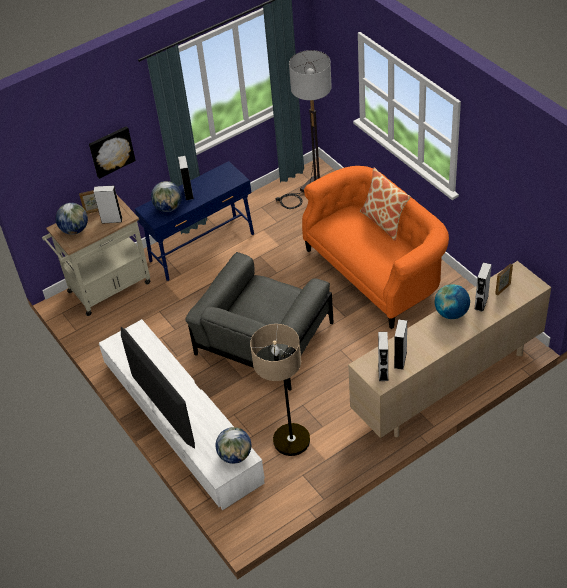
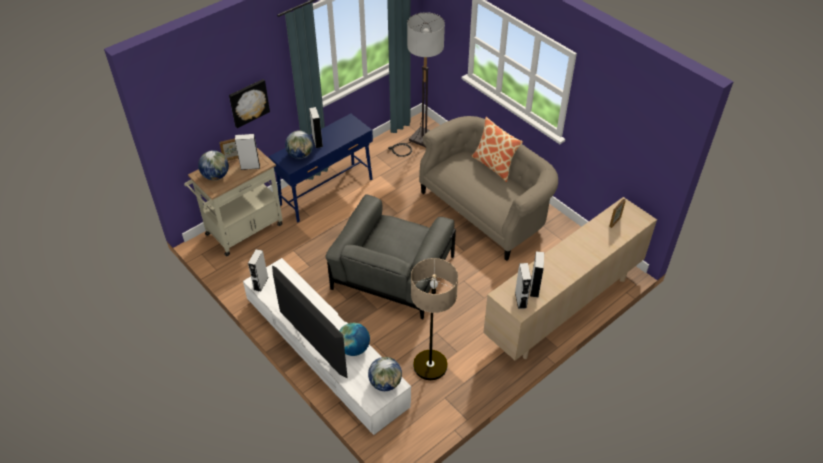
camera: 10 degrees left, 0 degrees up
orange sofa [302,166,449,329] -> beige sofa [419,116,558,261]
globe [435,284,470,319] -> globe moved to [339,323,370,356]
grey speaker [474,262,492,312] -> grey speaker moved to [248,249,268,292]

